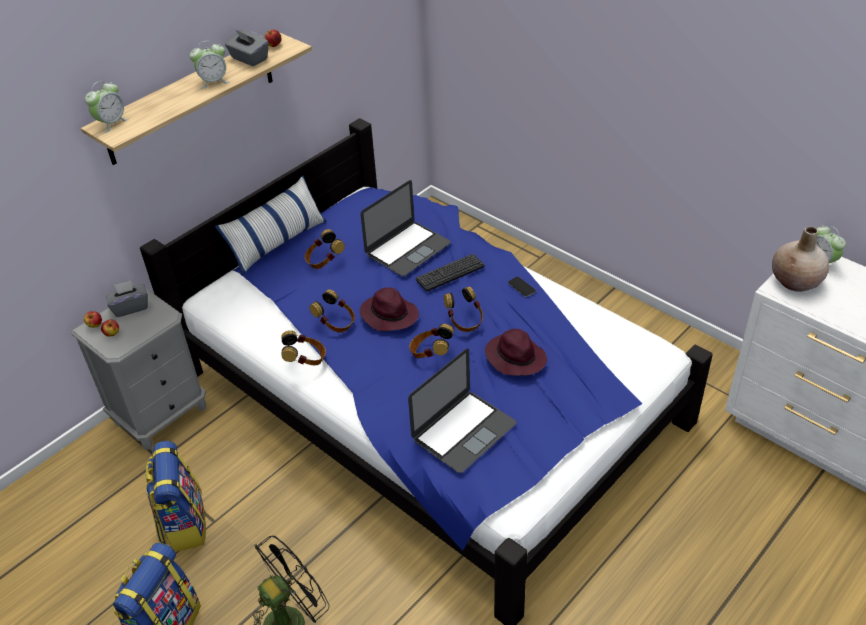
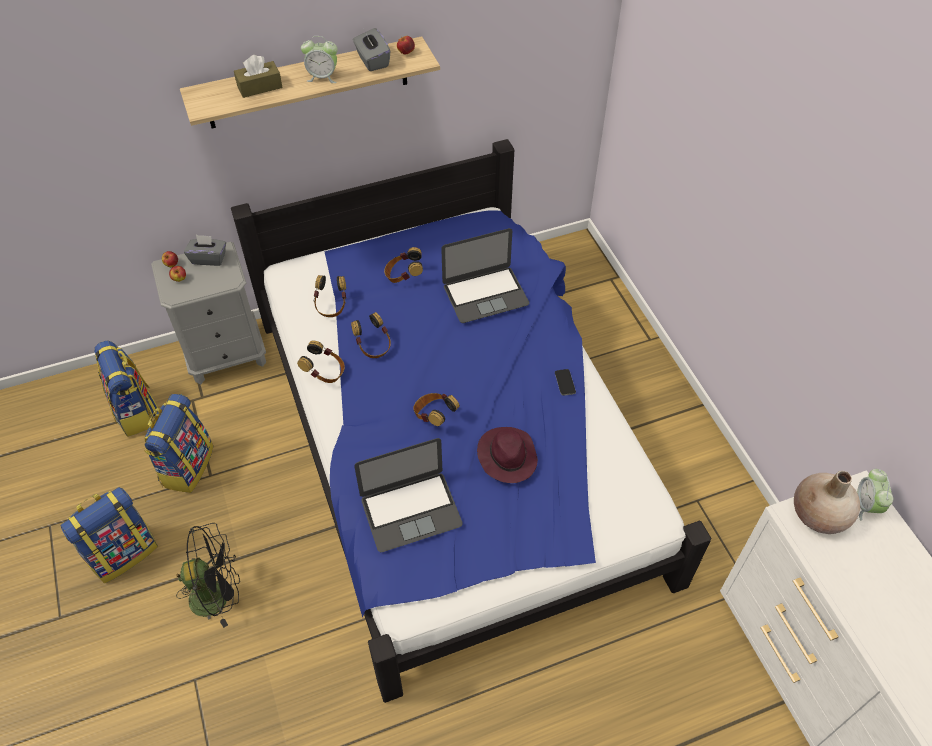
camera: 25 degrees right, 10 degrees up
alarm clock [85,81,129,133] -> none
pillow [215,176,327,276] -> none
purple hat [360,287,419,331] -> none
keyboard [416,254,484,292] -> none
headphones [444,287,483,332] -> headphones moved to [314,275,346,317]
none -> backpack [94,341,158,437]
none -> brown tissue box [234,55,282,98]

